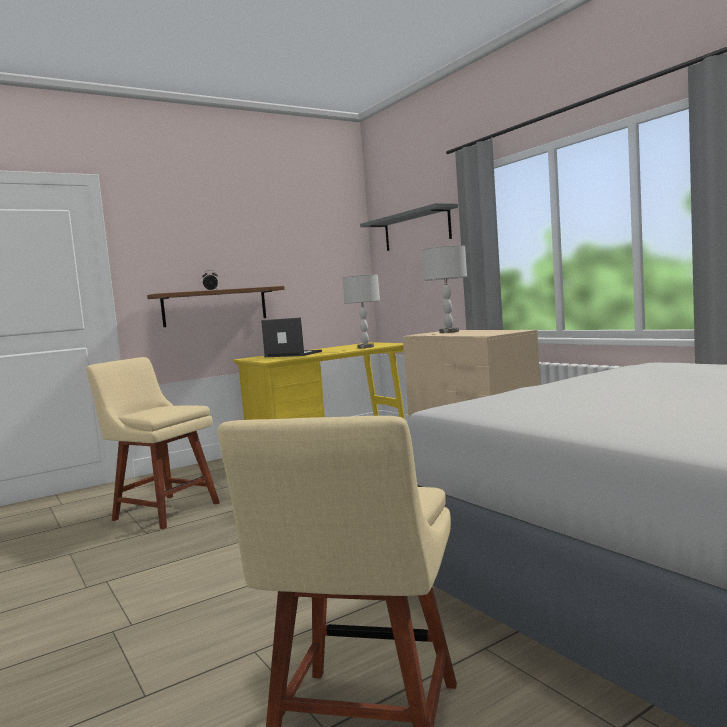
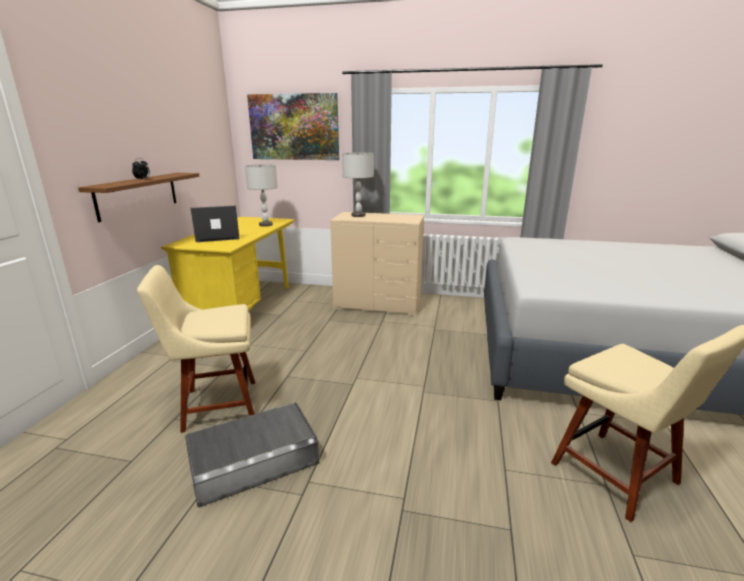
camera: 45 degrees left, 15 degrees up
grey shelf [360,203,458,251] -> picture [247,93,339,160]
none -> grey storage box [185,403,319,507]

